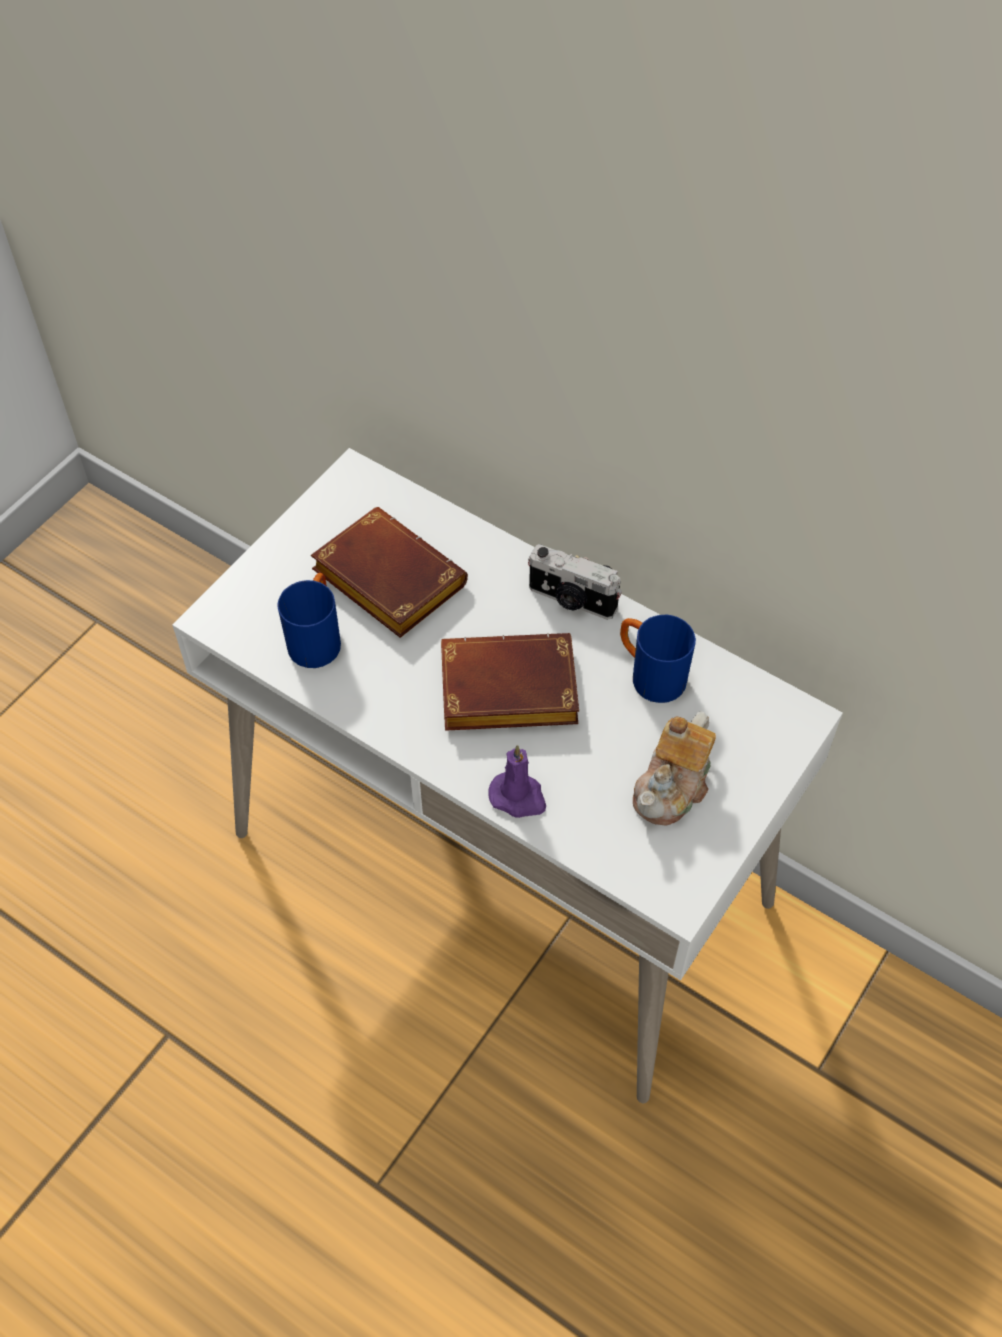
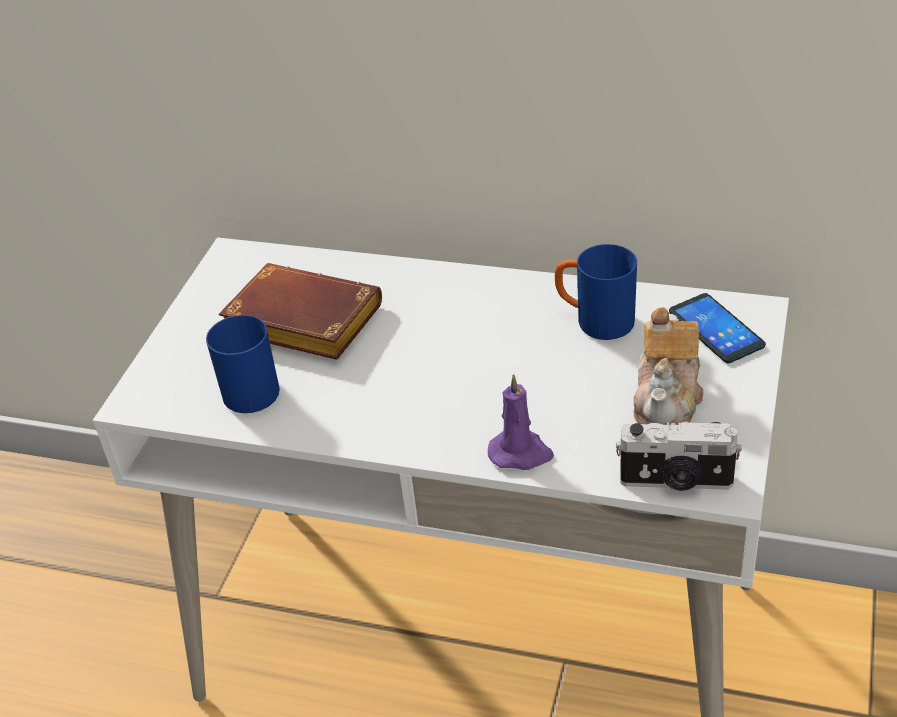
camera: 15 degrees left, 15 degrees down
brown book [441,633,579,731] -> none
camera [528,544,622,620] -> camera moved to [616,421,742,491]
none -> phone [669,293,766,363]

